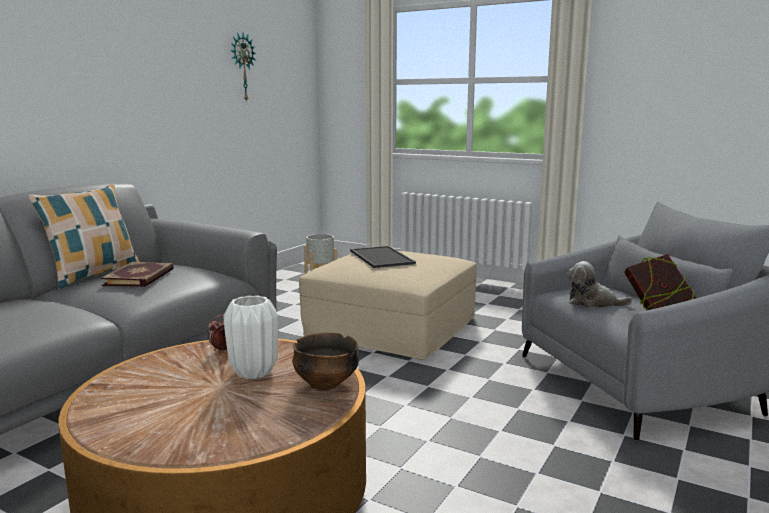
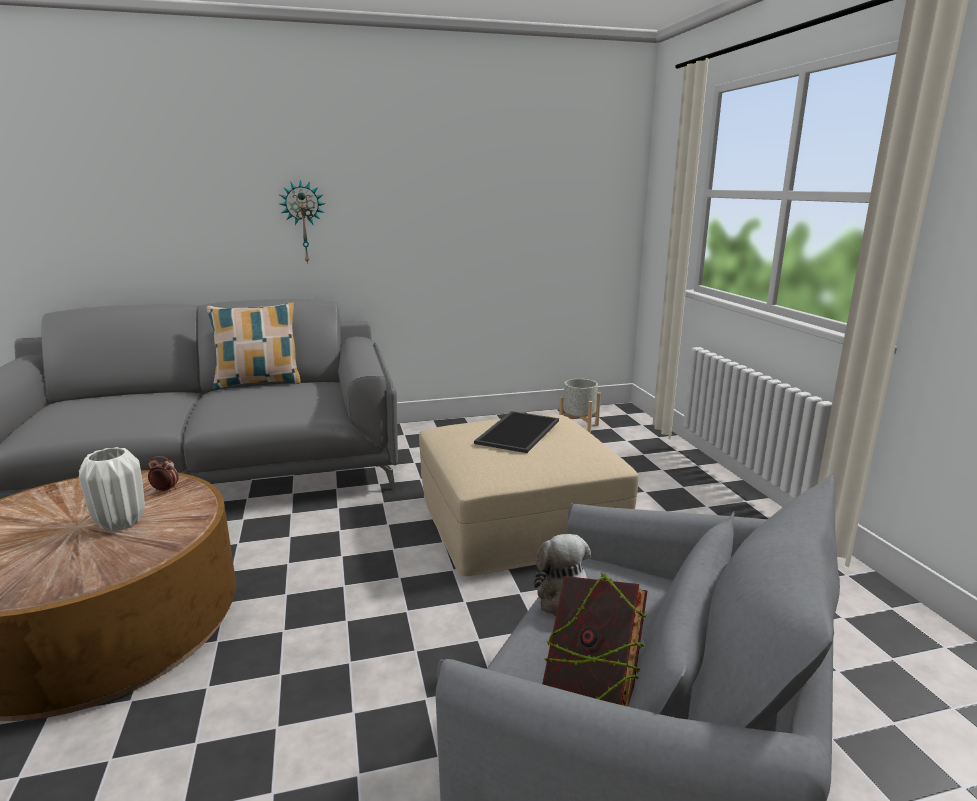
camera: 45 degrees right, 5 degrees up
book [101,262,174,287] -> none
wall clock [231,33,256,103] -> wall clock moved to [280,180,325,265]
bowl [292,332,359,391] -> none

